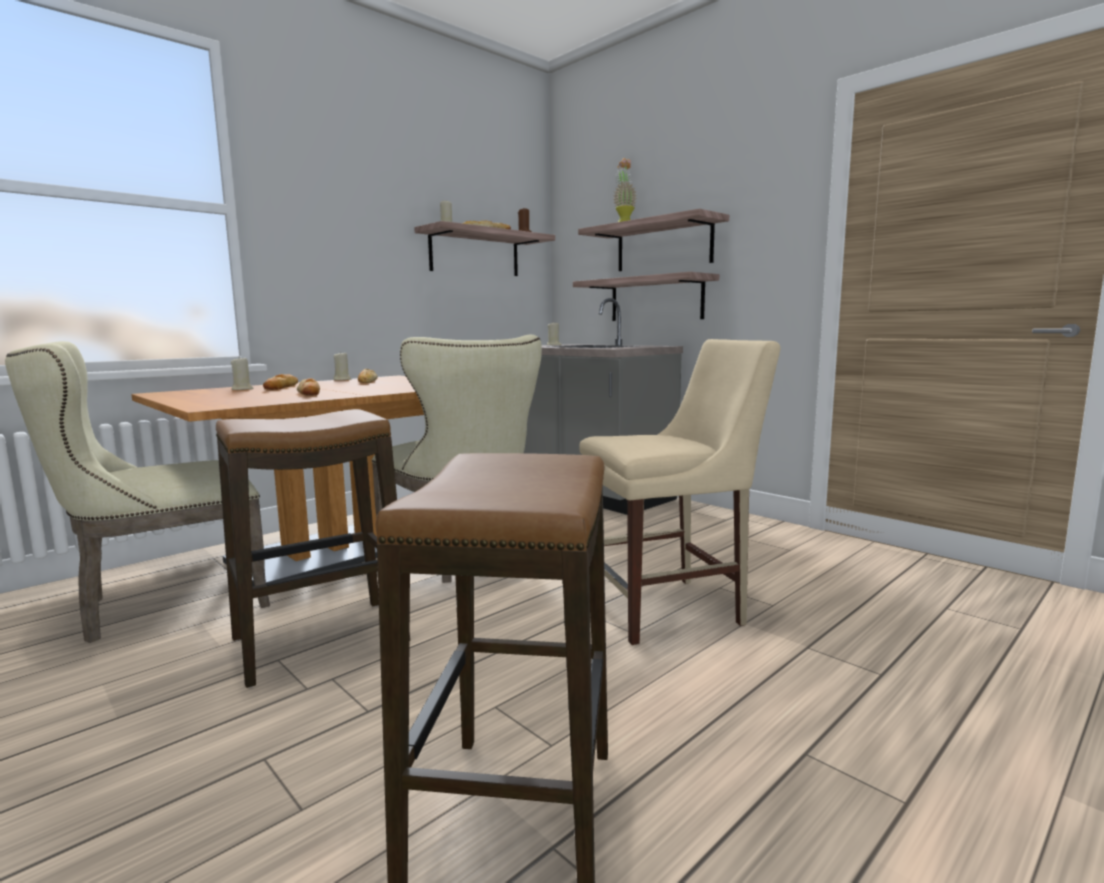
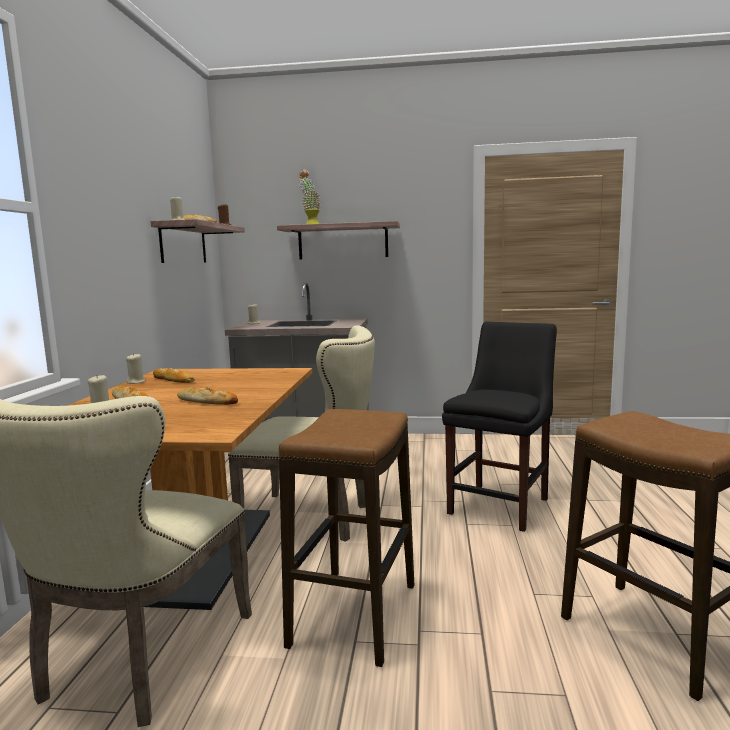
camera: 40 degrees left, 0 degrees up
shelf [573,272,719,321] -> none
beige chair [579,339,780,645] -> black chair [442,322,557,532]

